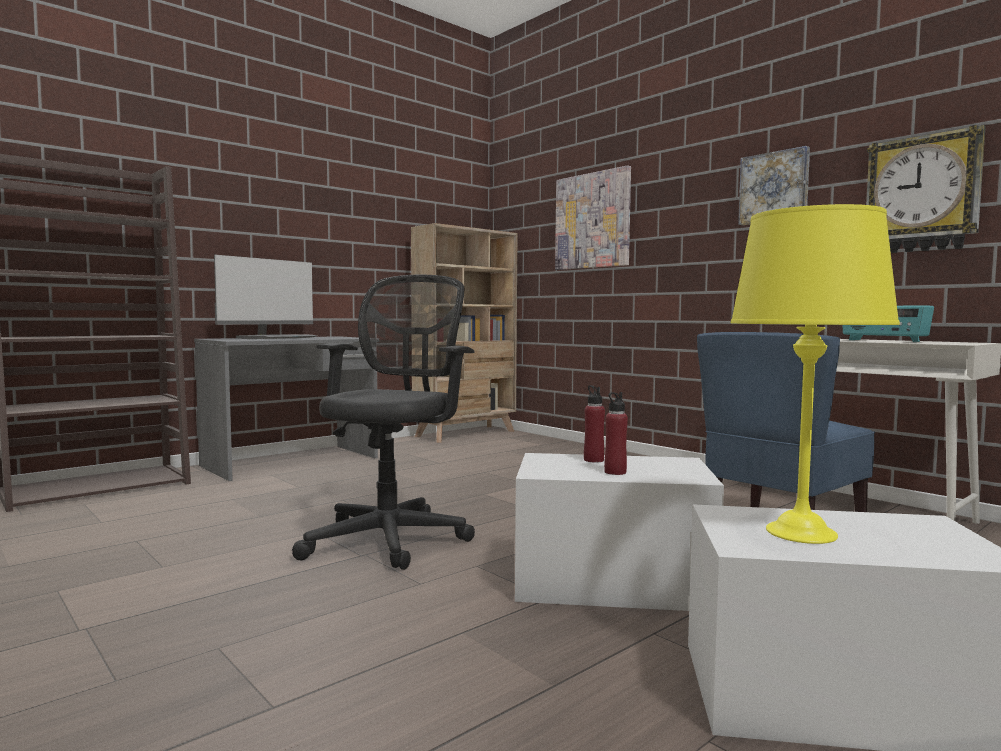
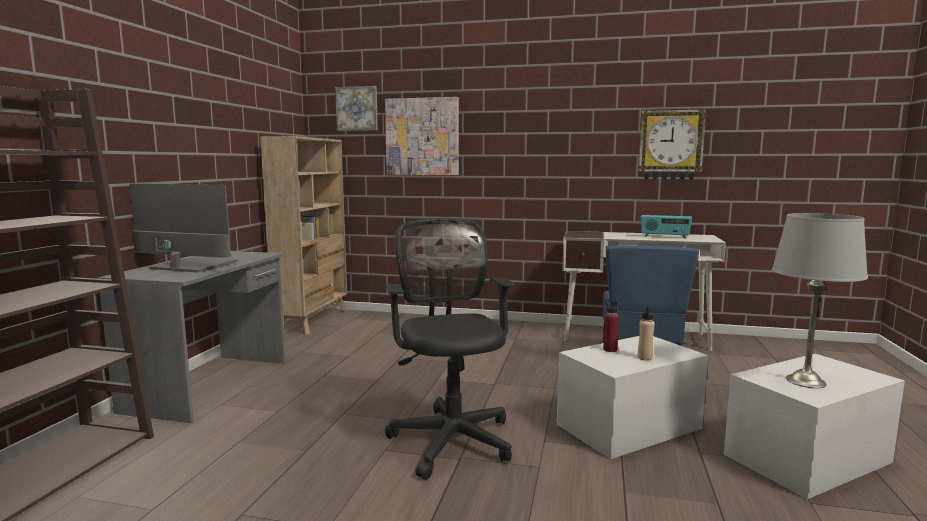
camera: 35 degrees left, 5 degrees up
monitor [214,255,317,339] -> monitor turned 75 degrees counterclockwise [129,183,238,273]
red bottle [604,392,628,475] -> beige bottle [638,306,655,361]
yellow table lamp [731,204,900,544] -> grey table lamp [772,213,868,388]
picture [738,146,810,225] -> picture moved to [335,86,378,131]

